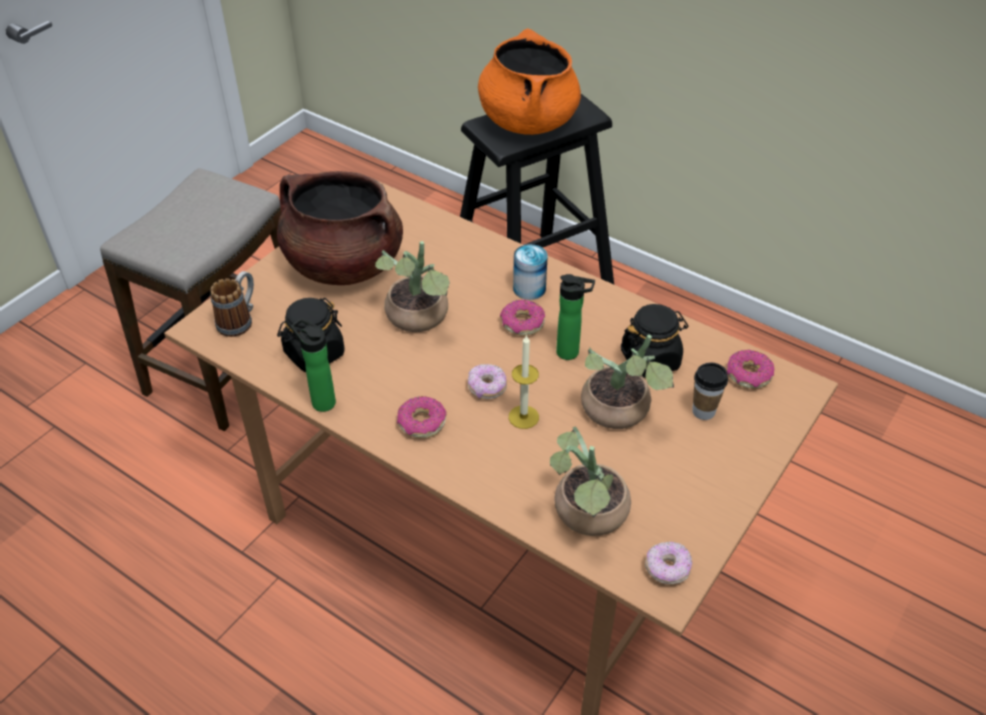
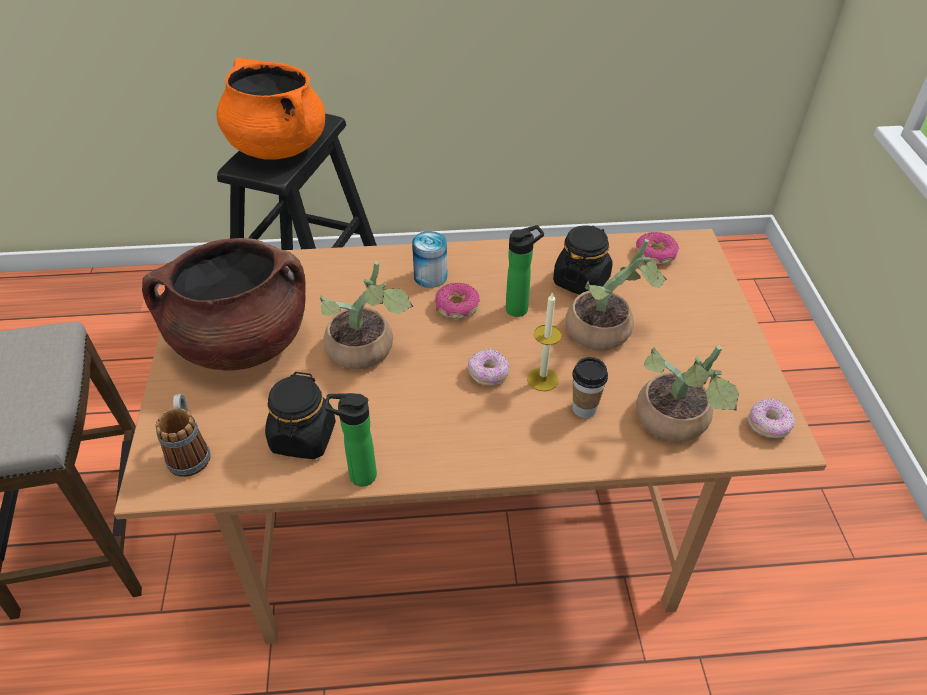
camera: 40 degrees left, 0 degrees up
donut [397,396,446,438] -> none
cup [692,363,728,420] -> cup moved to [572,357,608,418]

